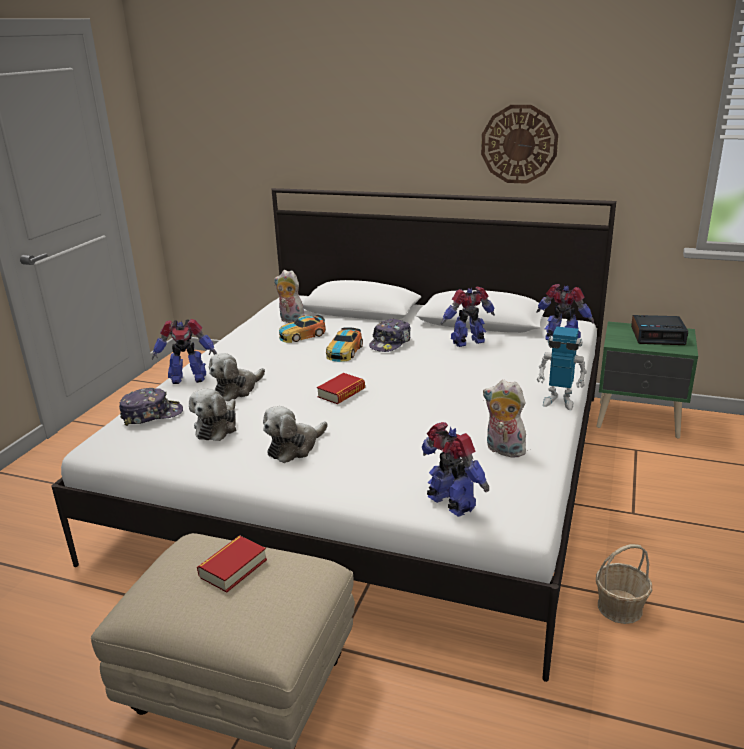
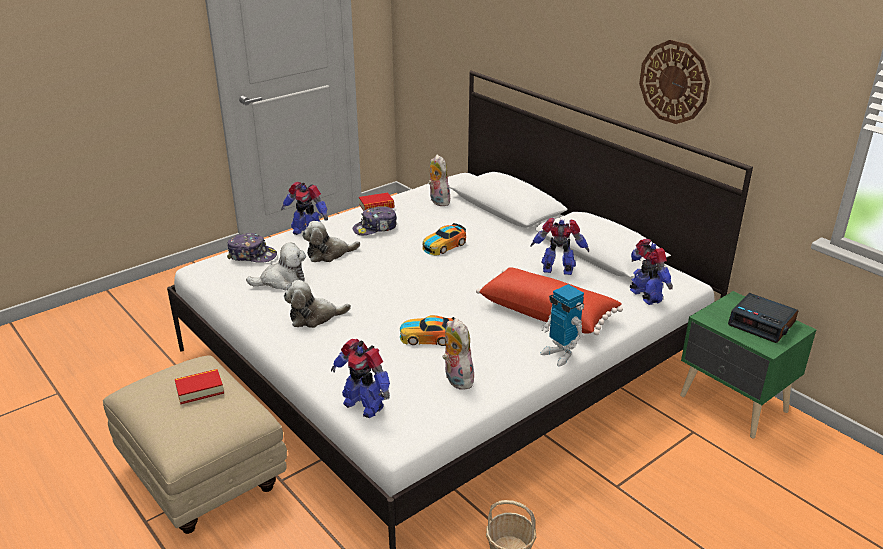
camera: 30 degrees right, 5 degrees up
plush toy [189,389,236,441] -> plush toy turned 150 degrees counterclockwise [246,242,306,291]
toy car [279,315,326,343] -> toy car moved to [400,315,455,346]
book [317,373,365,404] -> book moved to [359,193,394,211]
cap [369,318,411,352] -> cap moved to [353,206,397,235]
toy robot [422,422,489,517] -> toy robot turned 135 degrees clockwise [331,339,390,418]
none -> red pillow [476,267,623,335]

